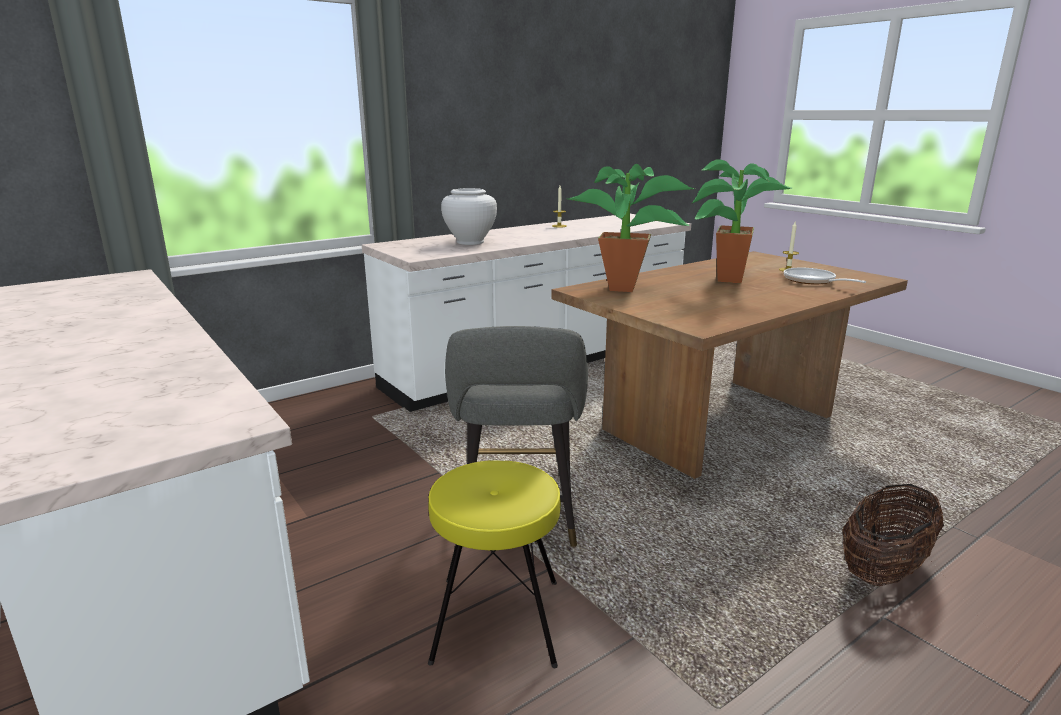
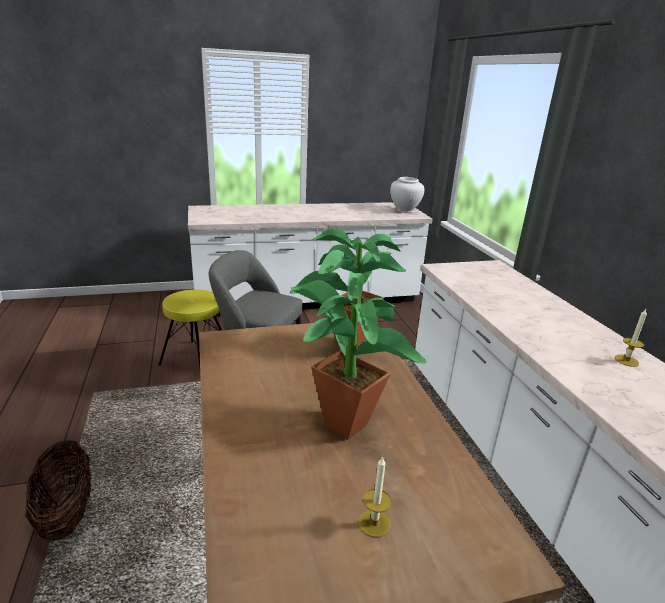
camera: 110 degrees right, 5 degrees up
white vase [441,188,497,245] -> white vase moved to [390,177,424,213]
frying pan [784,268,866,284] -> none

